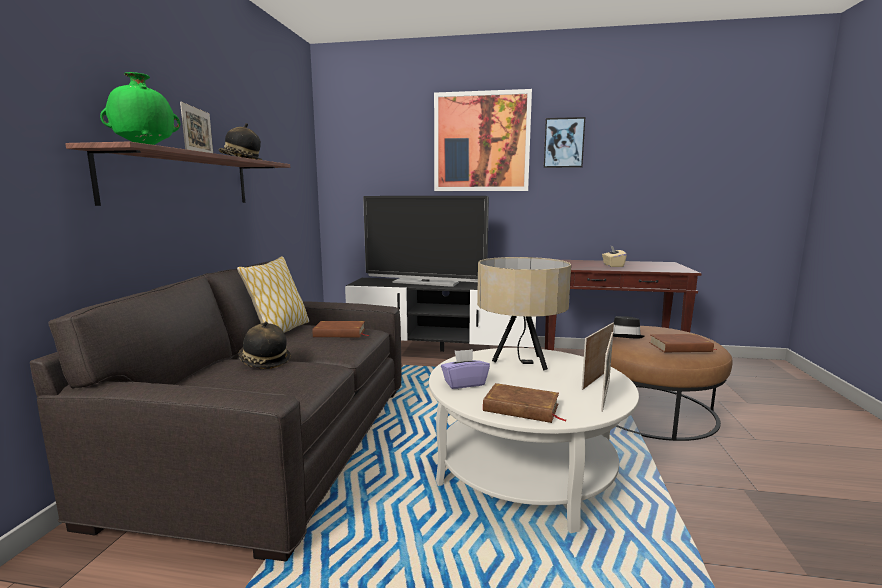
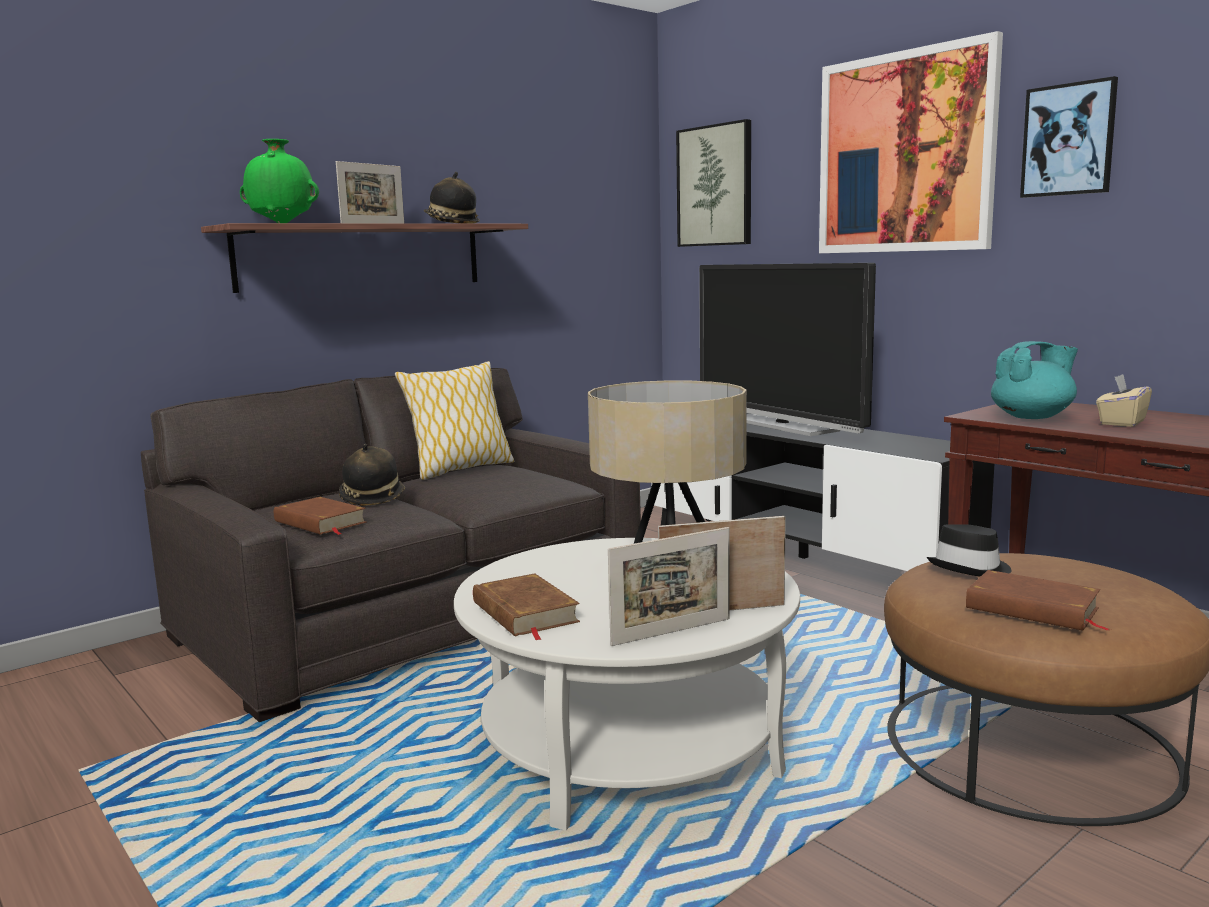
camera: 40 degrees right, 0 degrees up
brown book [312,321,369,337] -> brown book moved to [274,497,367,535]
purple tissue box [441,349,490,389] -> none
none -> picture [676,119,751,247]
none -> turquoise teapot [991,341,1078,419]

